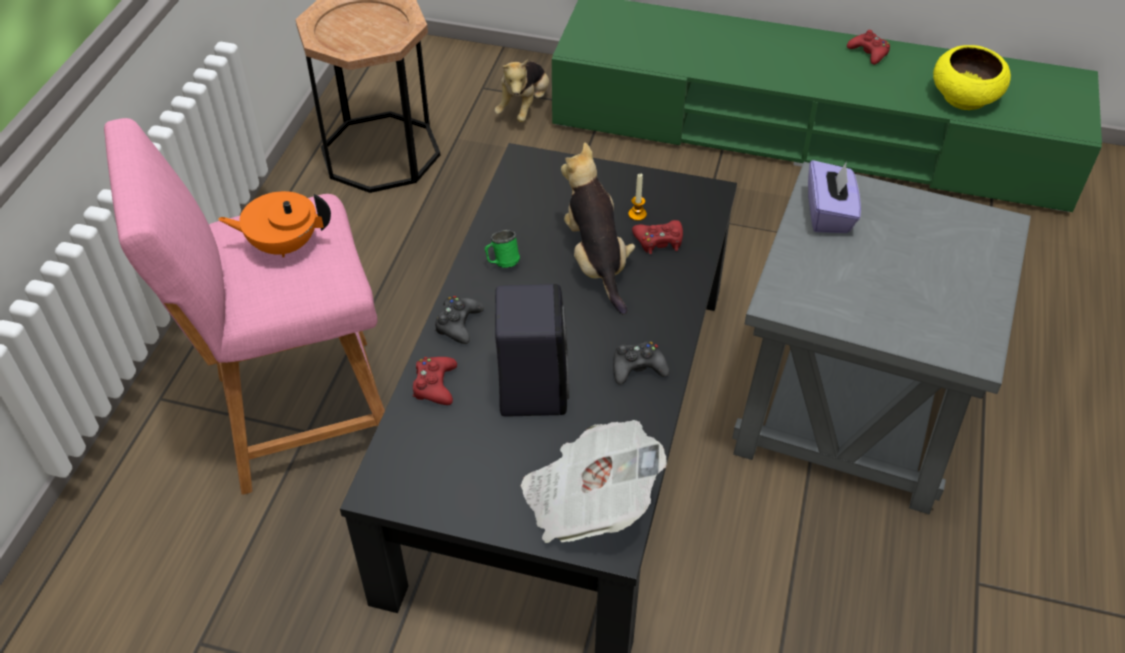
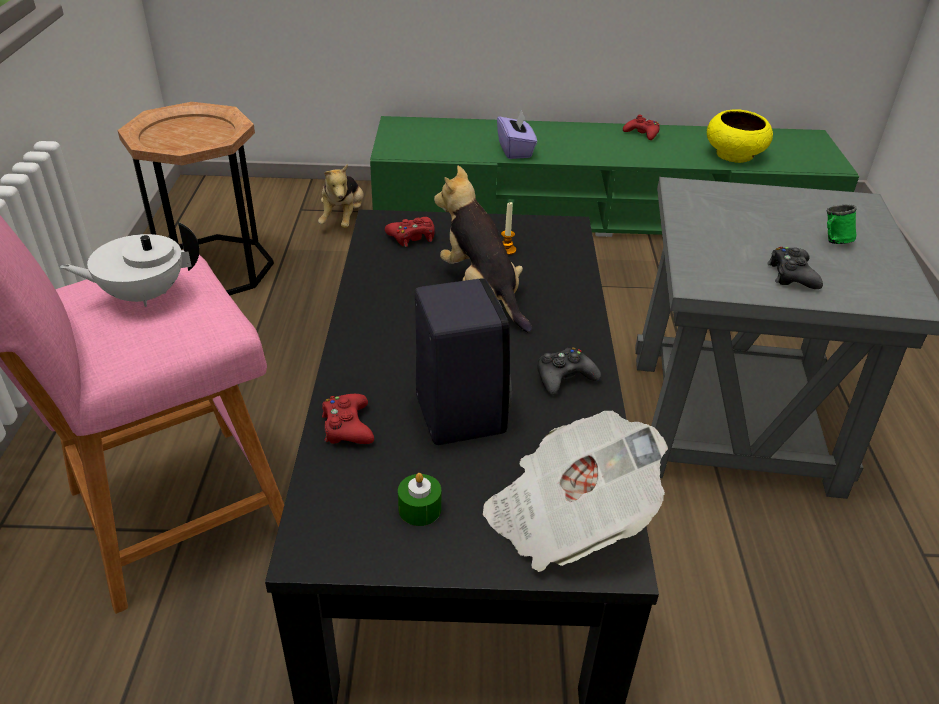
camera: 15 degrees left, 10 degrees down
orange teapot [218,191,331,257] -> white teapot [60,222,199,307]
black game controller [435,296,484,344] -> black game controller moved to [767,247,823,289]
green mug [485,230,520,268] -> green mug moved to [827,205,856,244]
red game controller [632,220,683,254] -> red game controller moved to [385,217,435,247]
purple tissue box [808,160,861,233] -> purple tissue box moved to [497,109,537,159]
none -> green candle [398,473,441,526]

